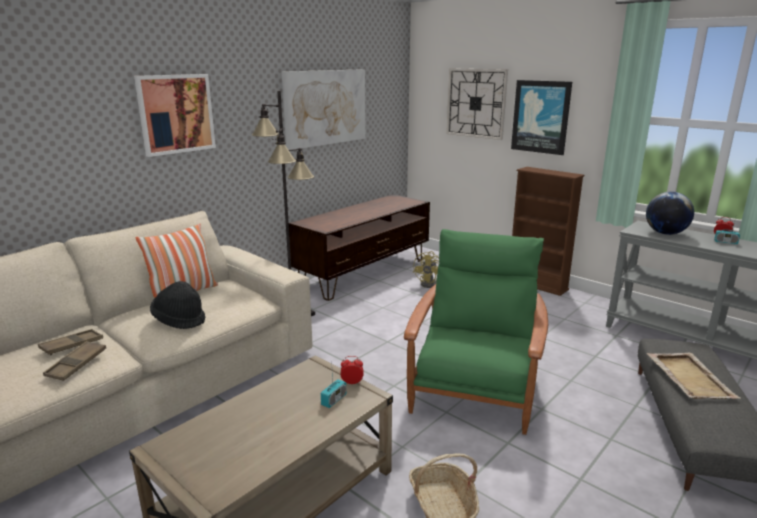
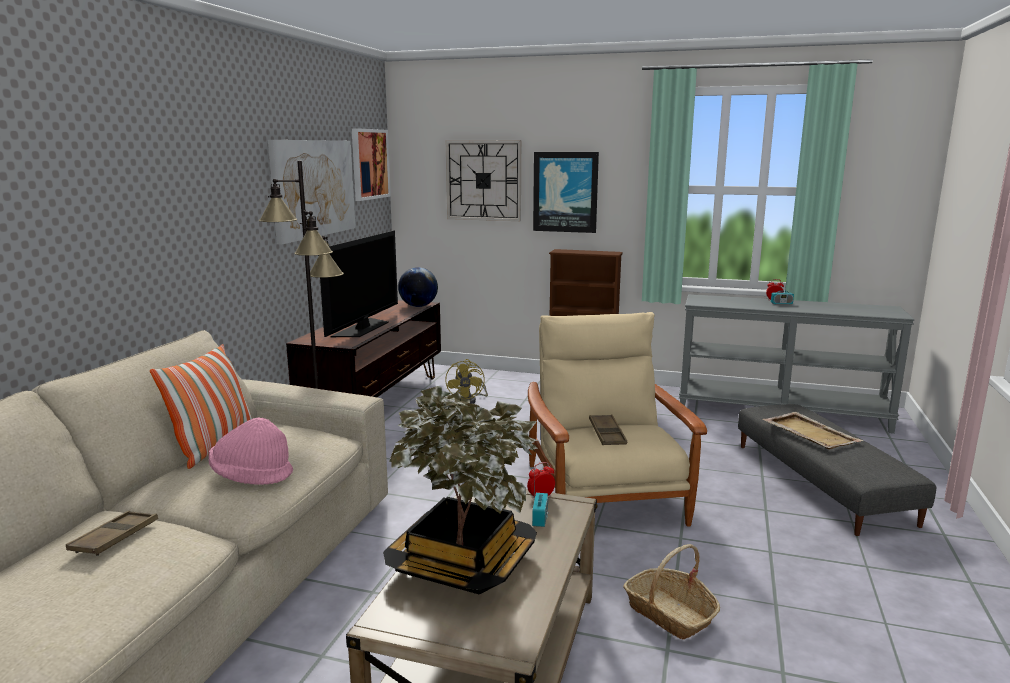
camera: 25 degrees left, 5 degrees down
brown tray [43,341,106,381] -> brown tray moved to [589,415,627,445]
picture [134,74,216,157] -> picture moved to [352,128,391,201]
black hat [150,281,205,329] -> pink hat [208,418,293,485]
green armchair [404,229,548,435] -> beige armchair [528,312,707,527]
globe [646,192,694,235] -> globe moved to [398,267,438,307]
none -> television [318,230,398,337]
none -> potted plant [383,386,538,594]

